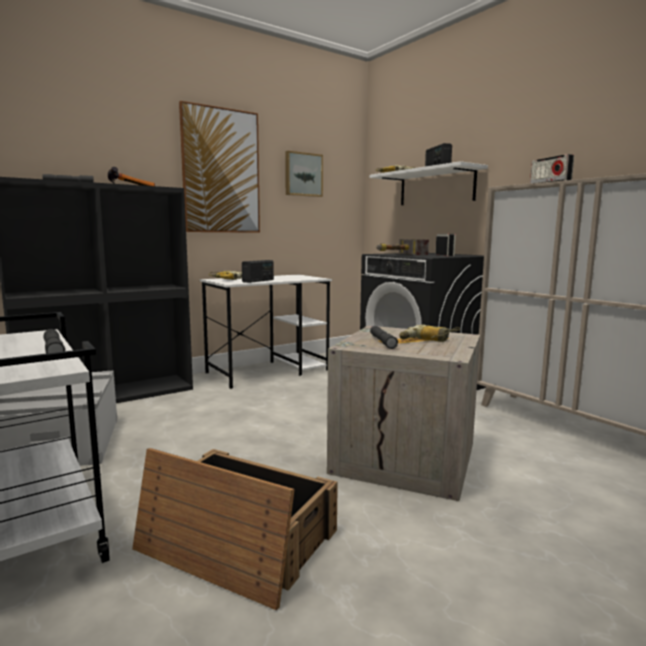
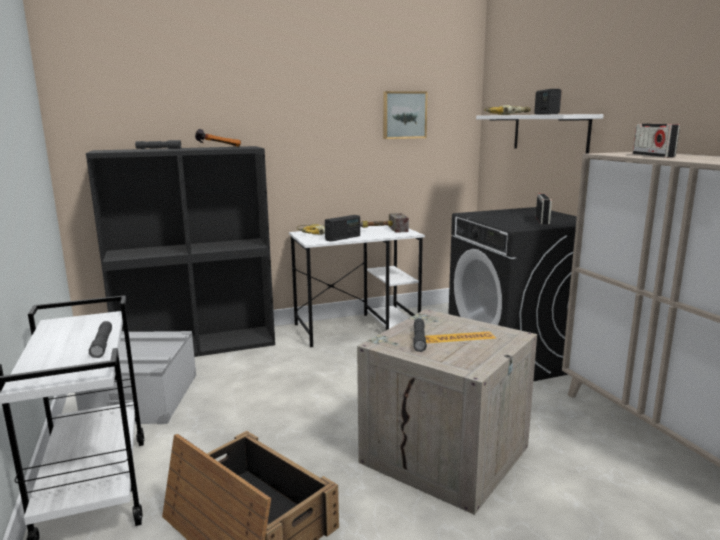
camera: 15 degrees right, 5 degrees up
picture [179,101,260,233] -> none
hammer [376,239,429,255] -> hammer moved to [360,213,409,233]
power drill [399,325,460,342] -> none

